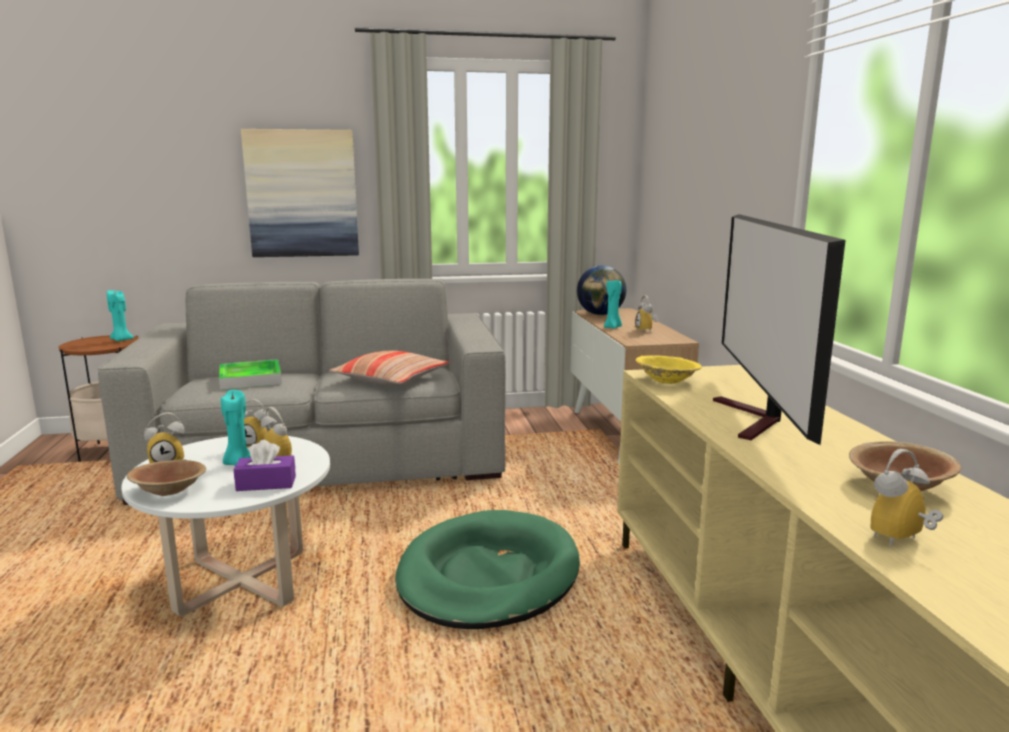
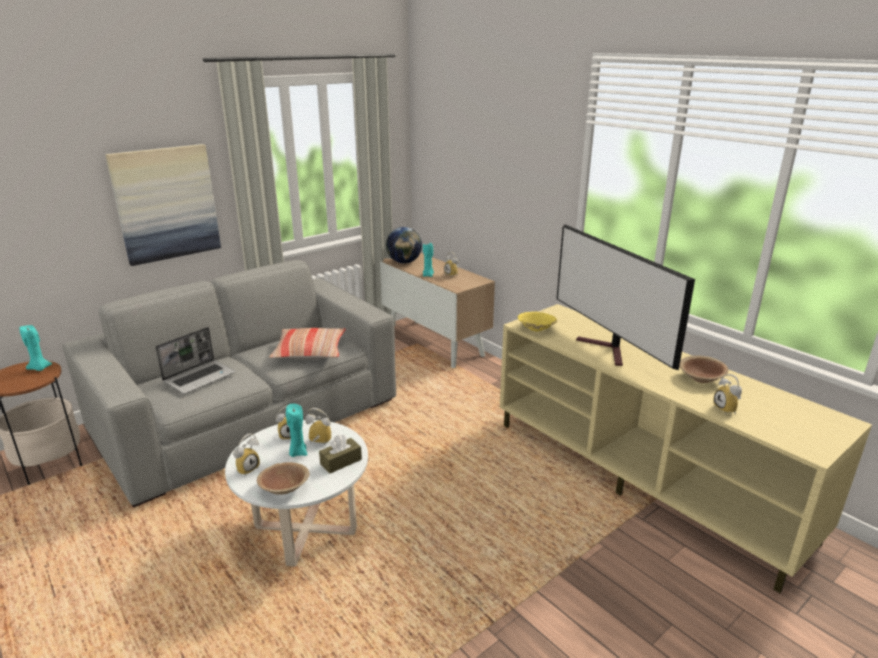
camera: 30 degrees left, 10 degrees up
tray [219,359,282,390] -> laptop [155,327,236,394]
purple tissue box [233,440,296,491] -> brown tissue box [319,434,362,473]
green dog bed [395,510,580,629] -> none
alarm clock [870,449,943,548] -> alarm clock turned 45 degrees counterclockwise [713,374,742,414]

